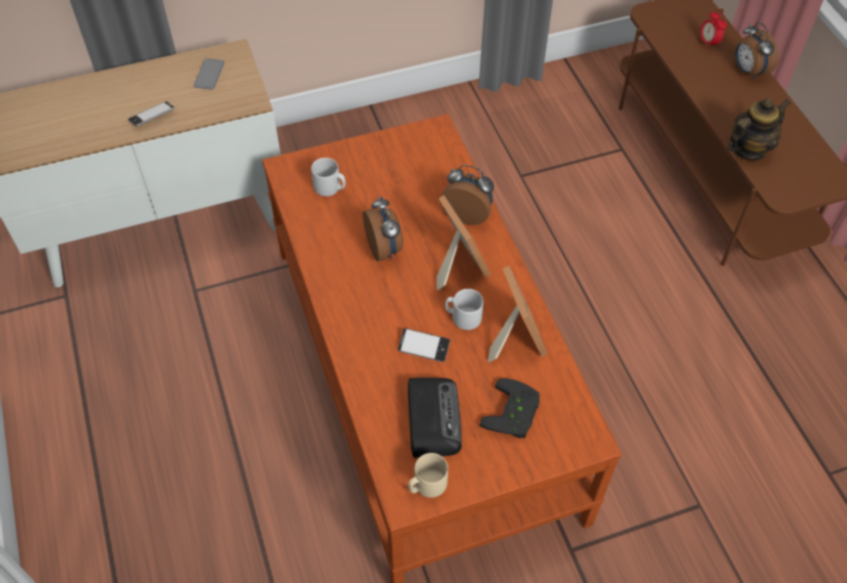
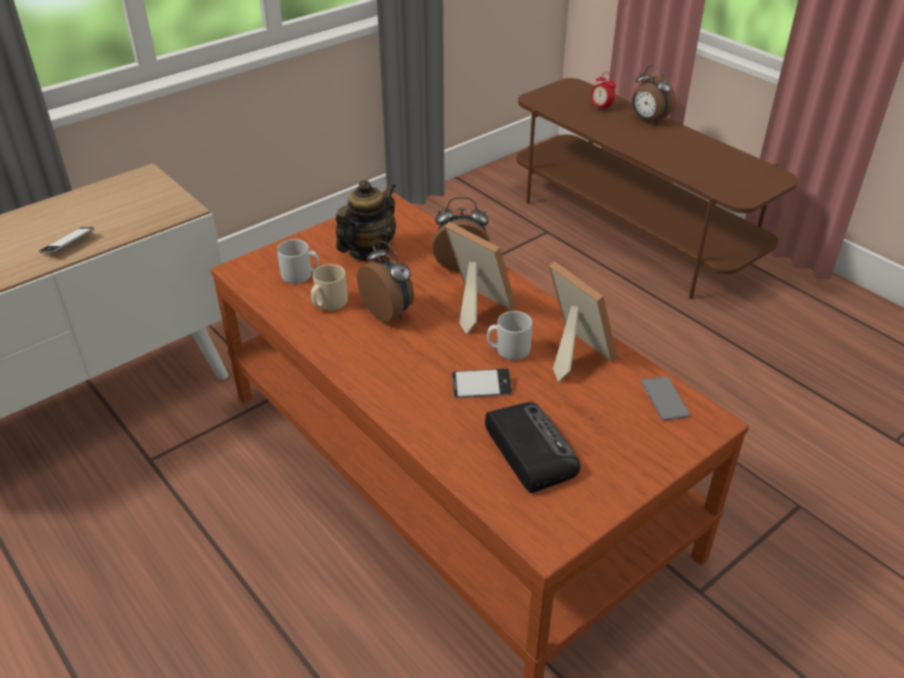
camera: 20 degrees left, 15 degrees down
phone [194,58,224,89] -> phone moved to [641,376,690,421]
beige mug [408,453,448,498] -> beige mug moved to [311,264,348,310]
black game controller [480,378,540,438] -> none
teapot [727,98,791,160] -> teapot moved to [336,180,396,261]

